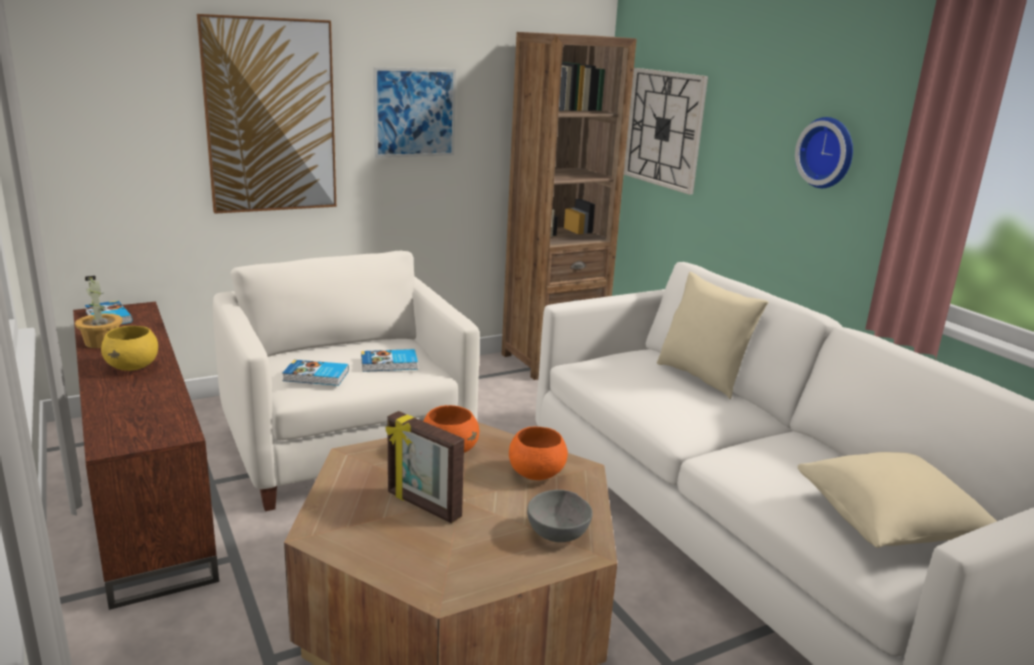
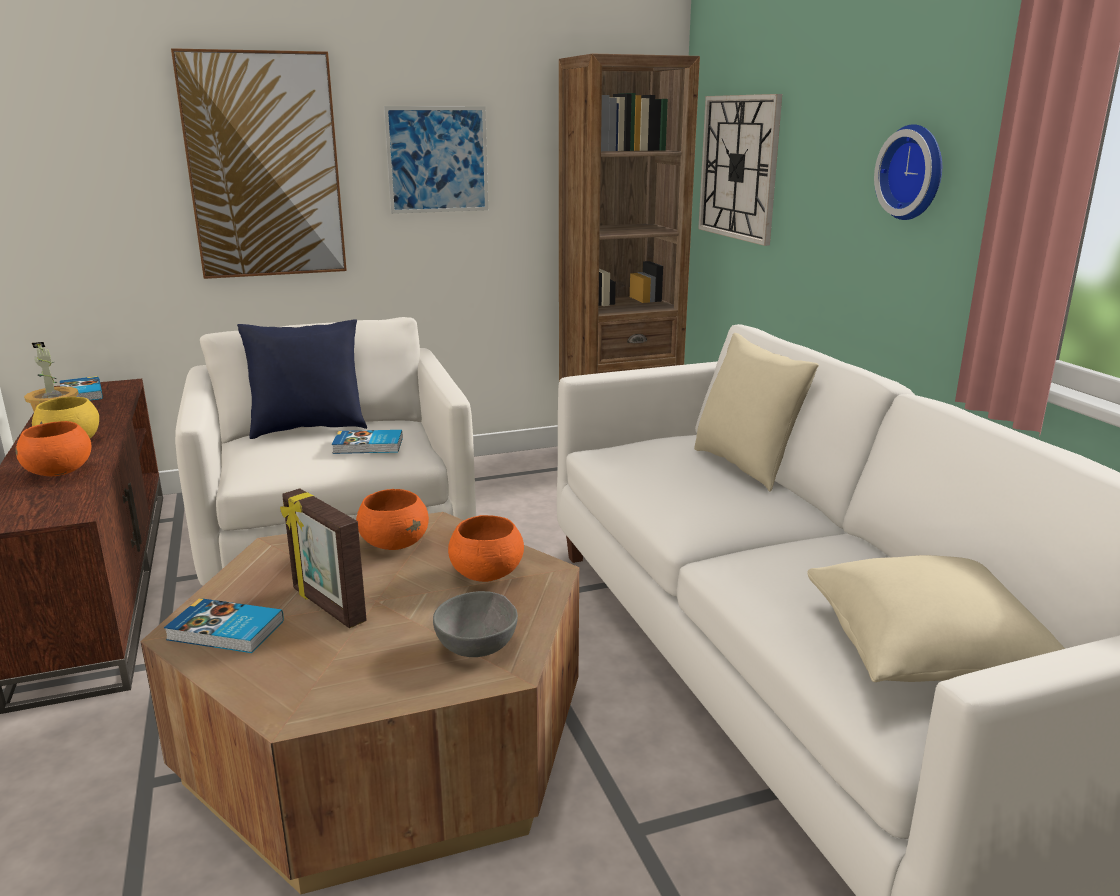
camera: 10 degrees right, 0 degrees up
book [282,360,349,386] -> book moved to [164,598,284,653]
none -> orange bowl [15,421,91,476]
none -> blue pillow [237,319,367,439]

